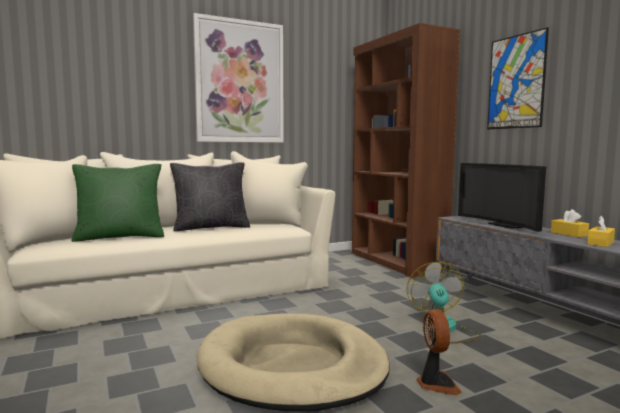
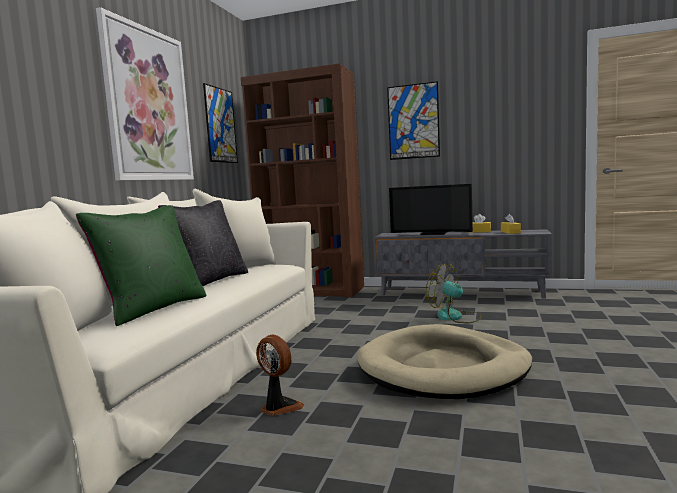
camera: 45 degrees left, 0 degrees up
fan [416,309,462,395] -> fan moved to [256,335,304,416]
none -> picture [203,83,238,163]

